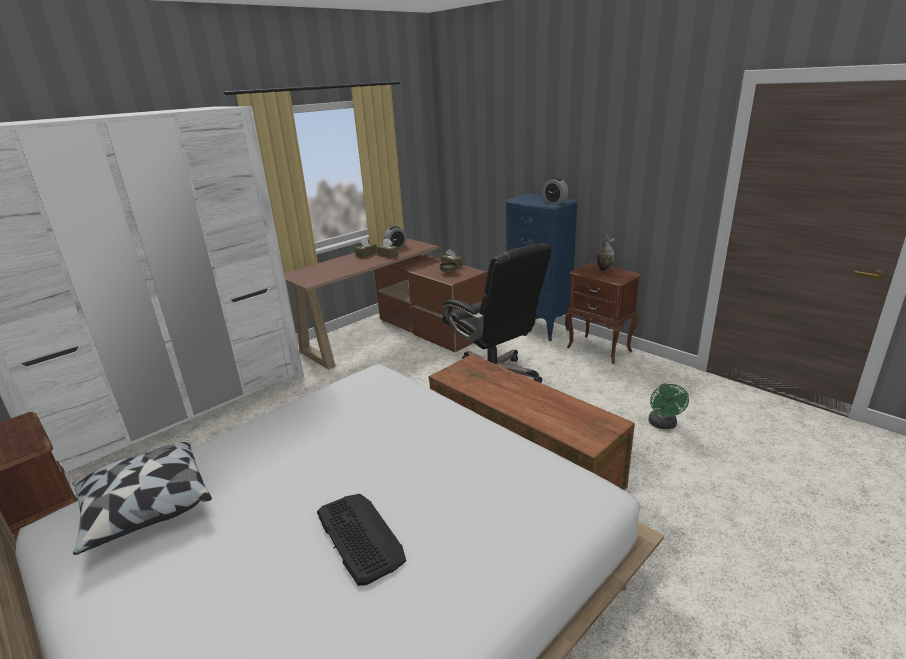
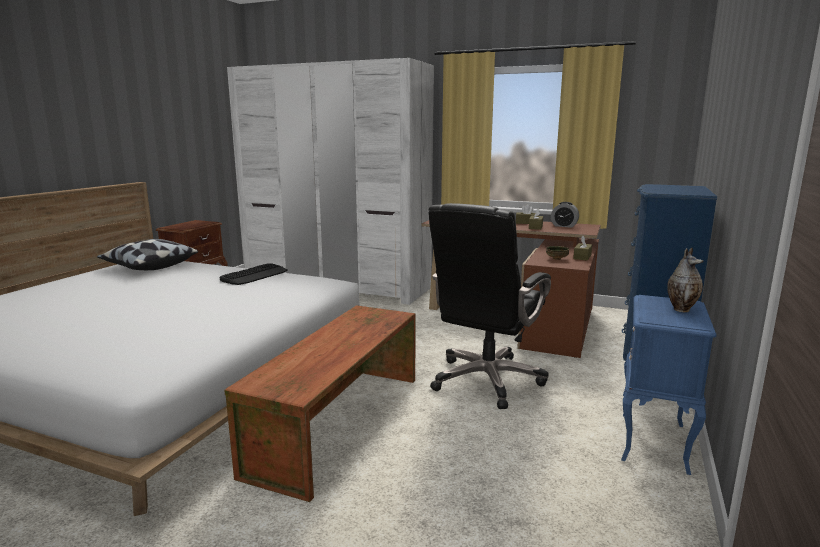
camera: 65 degrees right, 10 degrees down
keyboard [317,494,406,586] -> keyboard moved to [219,263,288,285]
alarm clock [542,177,569,204] -> none
brown nightstand [565,263,641,364] -> blue nightstand [621,295,717,475]
green fan [648,383,689,429] -> none

